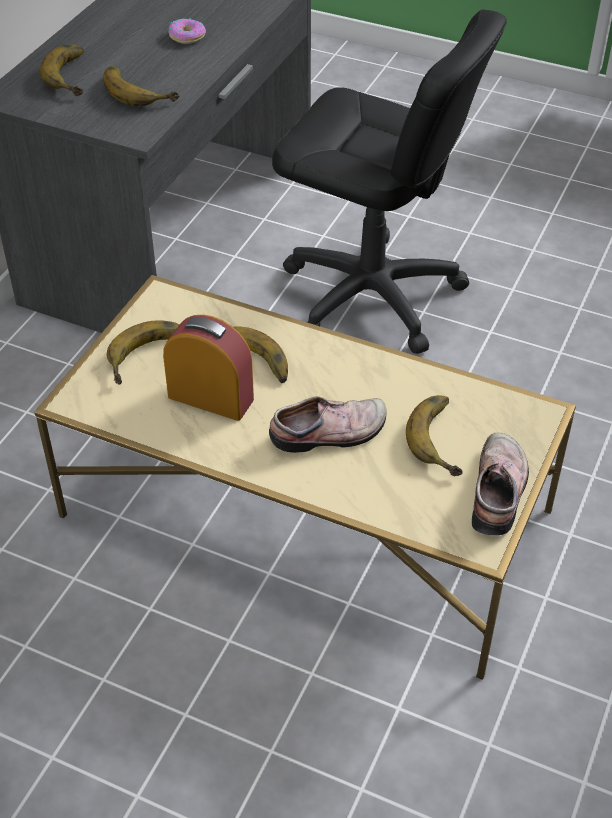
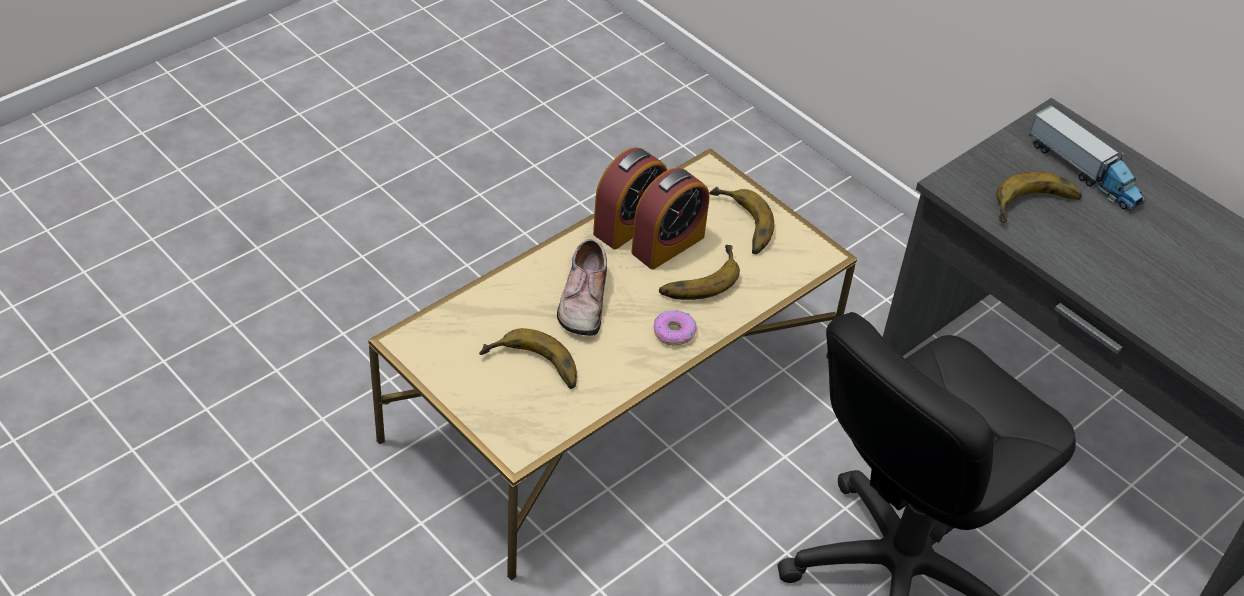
camera: 110 degrees right, 0 degrees up
banana [40,44,84,96] -> toy truck [1029,105,1145,211]
donut [169,18,206,44] -> donut moved to [653,310,697,345]
shoe [472,433,529,535] -> none
none -> alarm clock [593,147,667,250]

